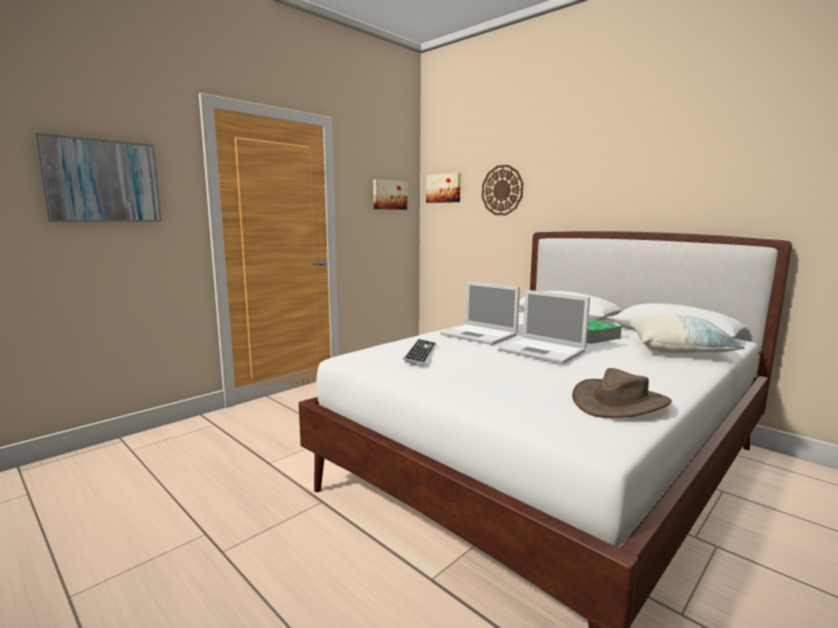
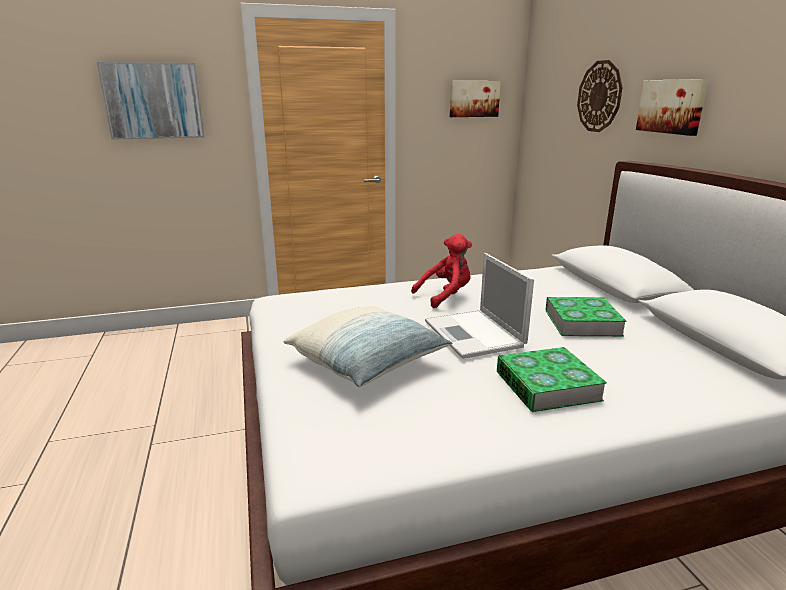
camera: 30 degrees right, 10 degrees up
keyboard [403,339,437,365] -> none
picture [426,173,461,203] -> picture moved to [636,79,708,136]
laptop [440,281,520,345] -> red plush toy [411,234,472,308]
brown hat [572,368,672,418] -> none
pillow [630,314,744,353] -> pillow moved to [284,306,453,387]
none -> book [497,347,607,412]

